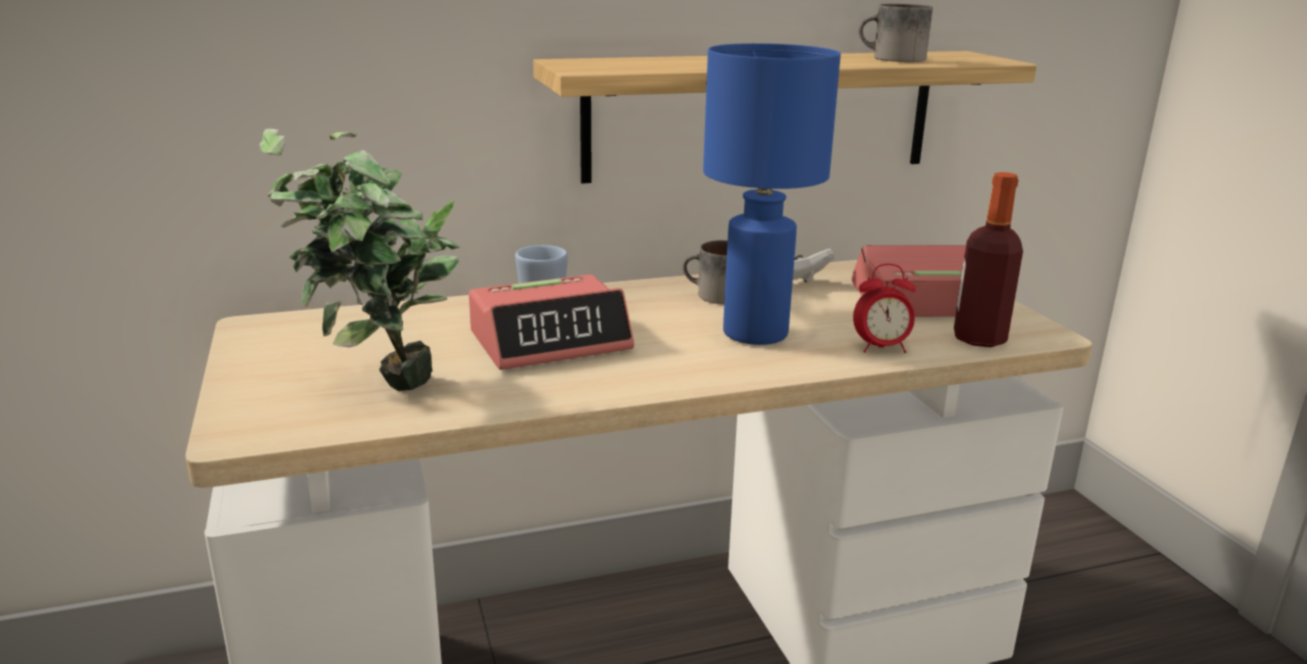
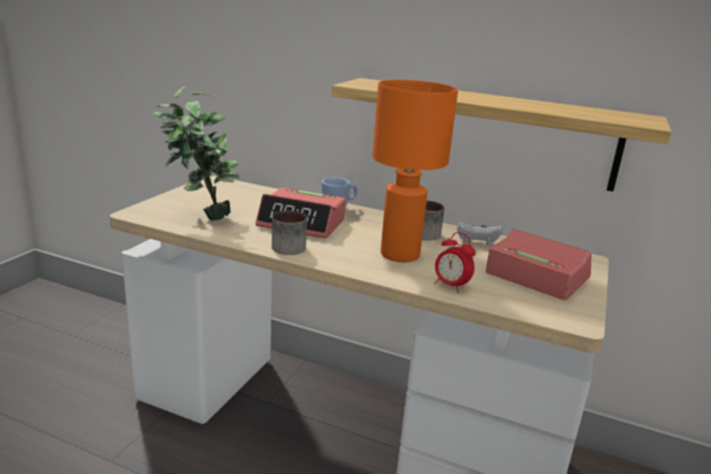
camera: 40 degrees right, 0 degrees up
blue table lamp [703,43,841,345] -> orange table lamp [372,80,458,262]
mug [859,4,933,62] -> mug moved to [272,211,307,255]
bottle [954,172,1023,347] -> none

